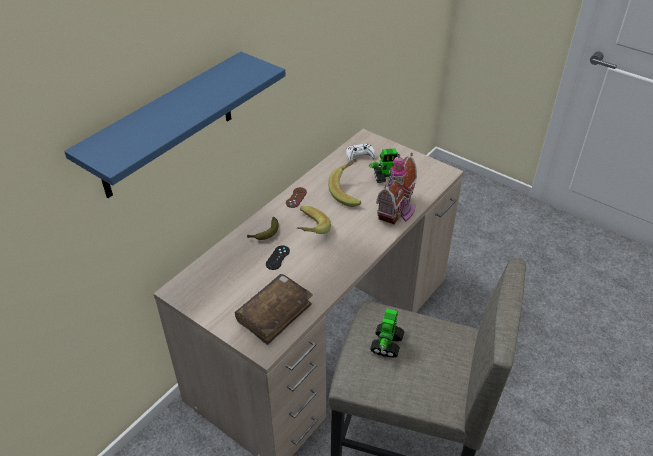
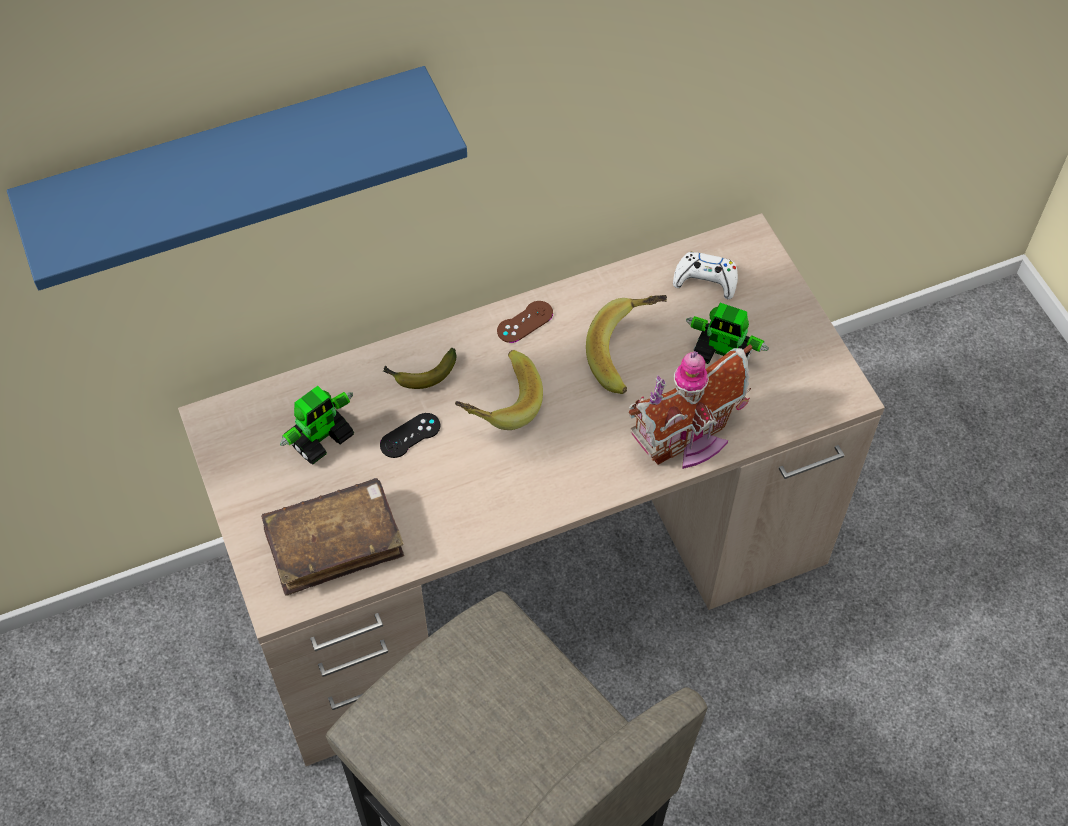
camera: 30 degrees right, 15 degrees up
toy robot [370,308,405,358] -> toy robot moved to [280,386,354,465]

